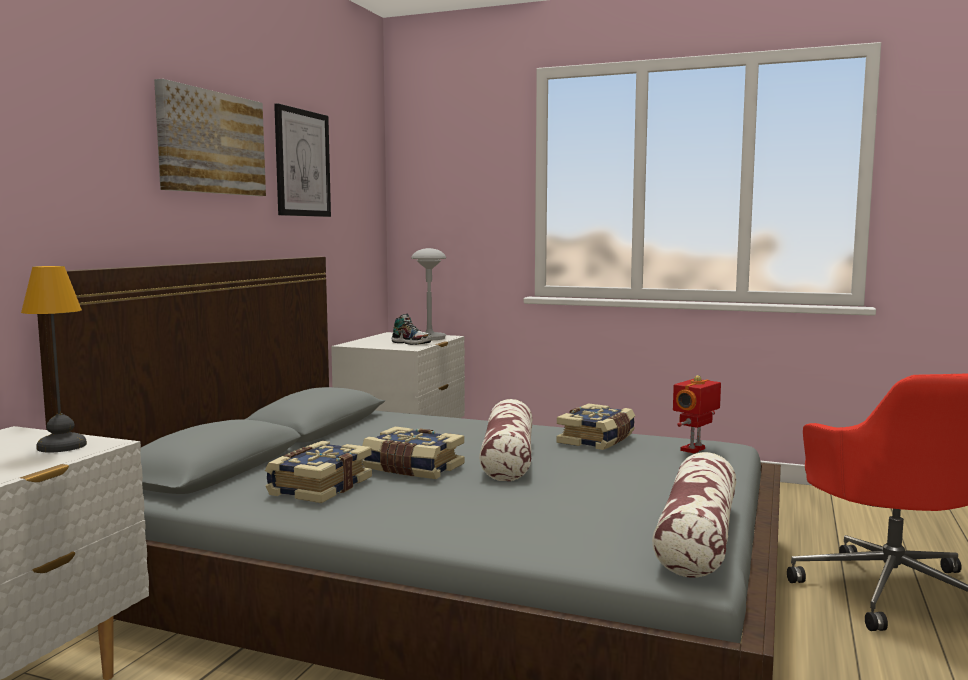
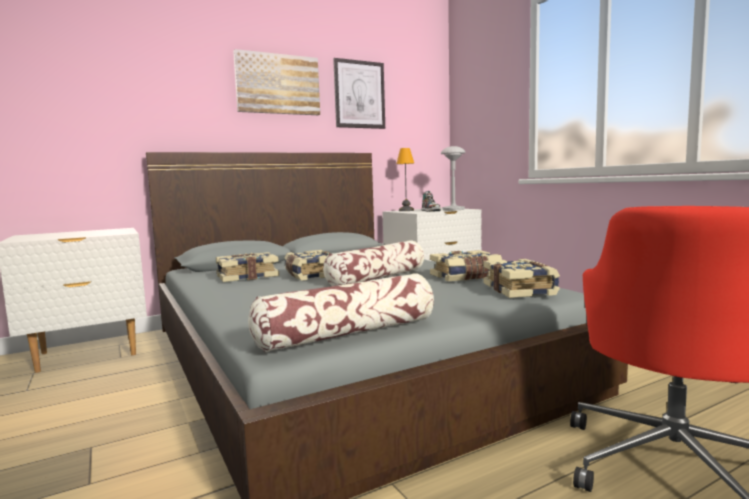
camera: 40 degrees right, 0 degrees up
table lamp [21,266,87,452] -> table lamp moved to [396,148,414,211]
toy robot [673,375,721,453] -> book [483,259,560,298]

